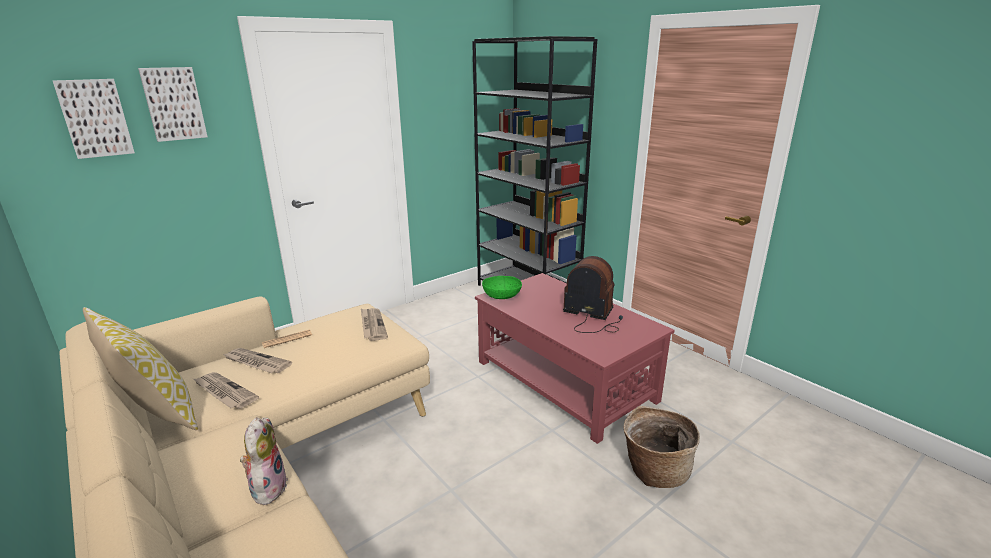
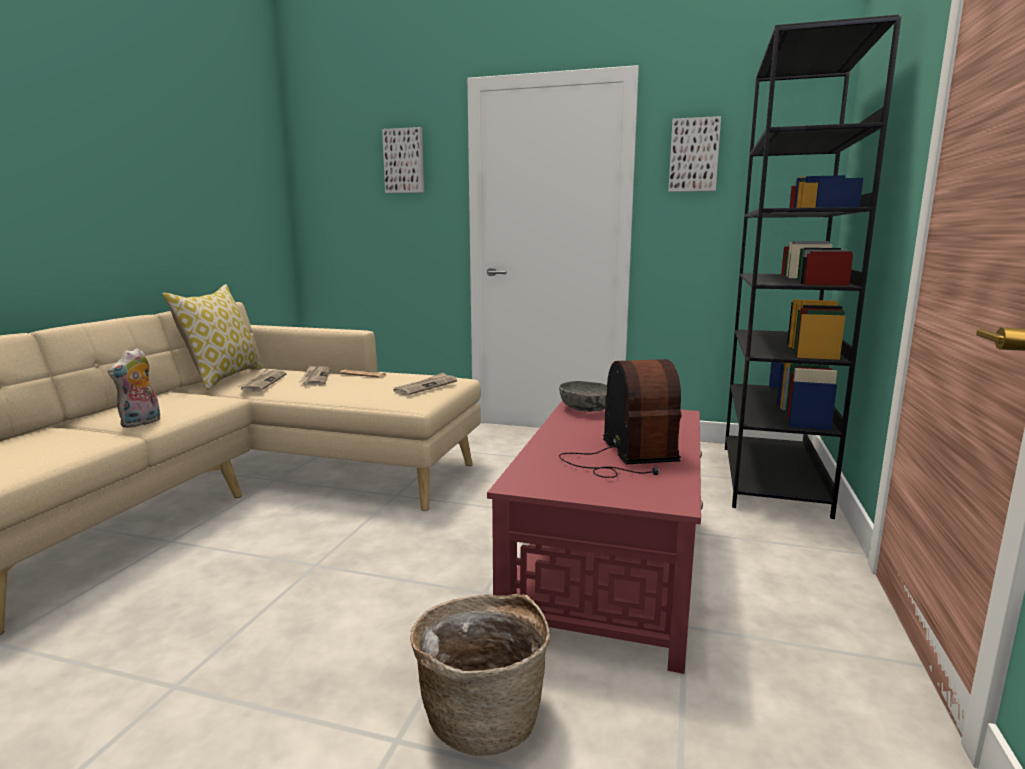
camera: 55 degrees right, 10 degrees down
picture [53,79,135,159] -> picture moved to [668,116,721,192]
plush toy [240,417,288,505] -> plush toy turned 150 degrees clockwise [108,348,160,428]
green bowl [482,276,522,299] -> grey bowl [559,381,607,412]

